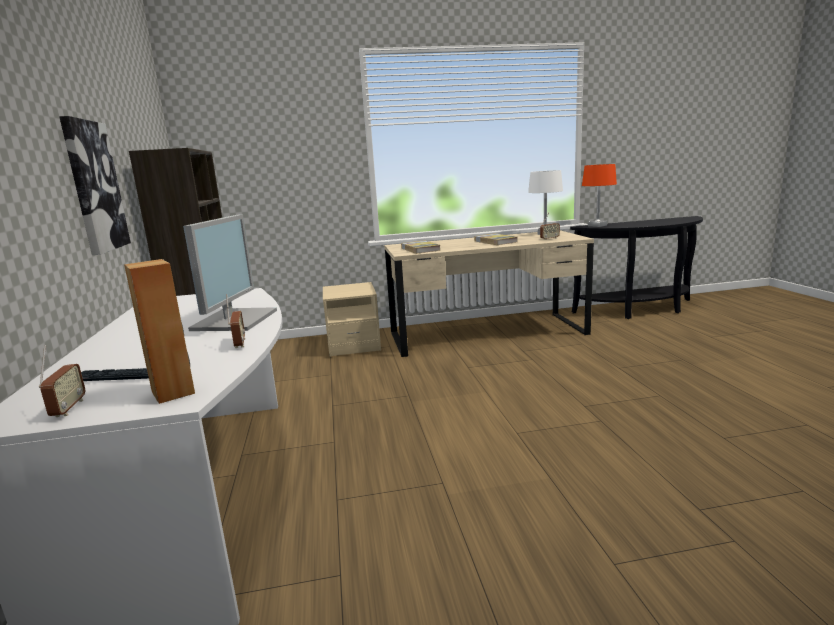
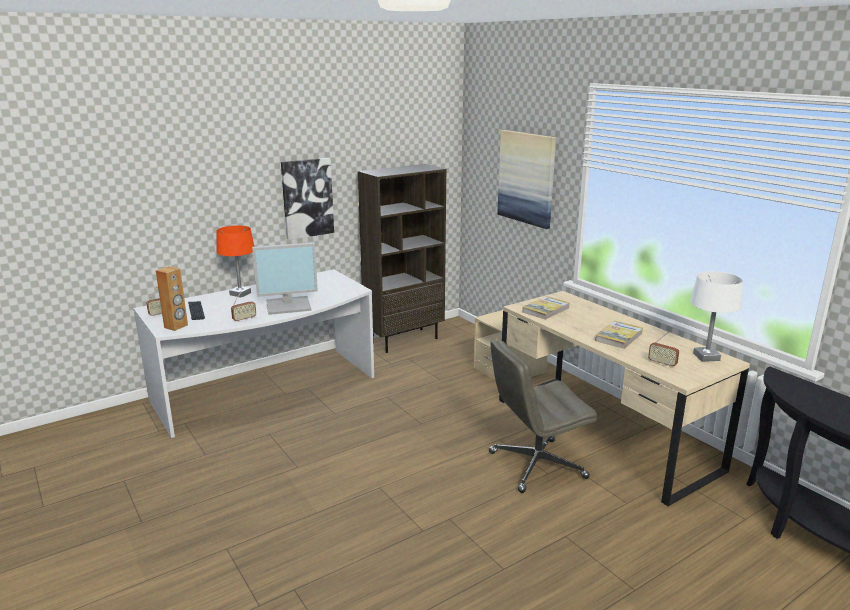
camera: 65 degrees right, 5 degrees up
orange table lamp [582,164,617,227] -> orange table lamp moved to [217,225,255,298]
none -> grey office chair [489,340,597,493]
none -> picture [497,130,556,229]

